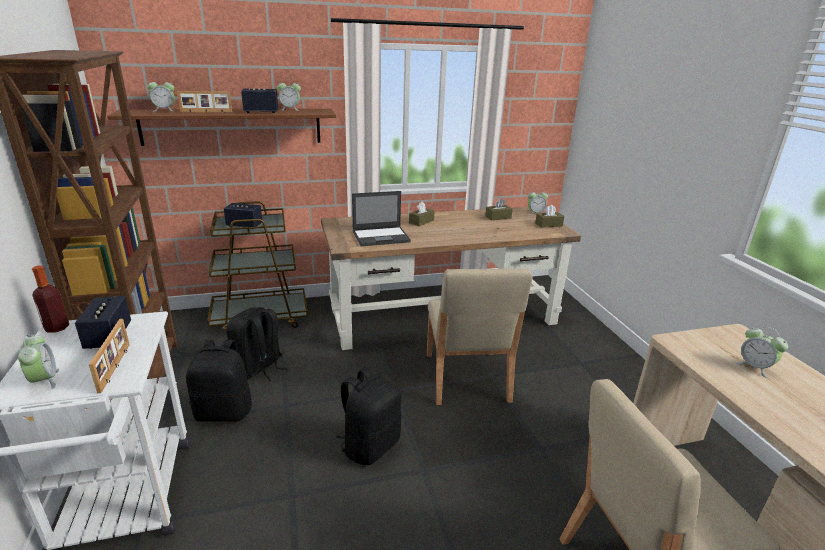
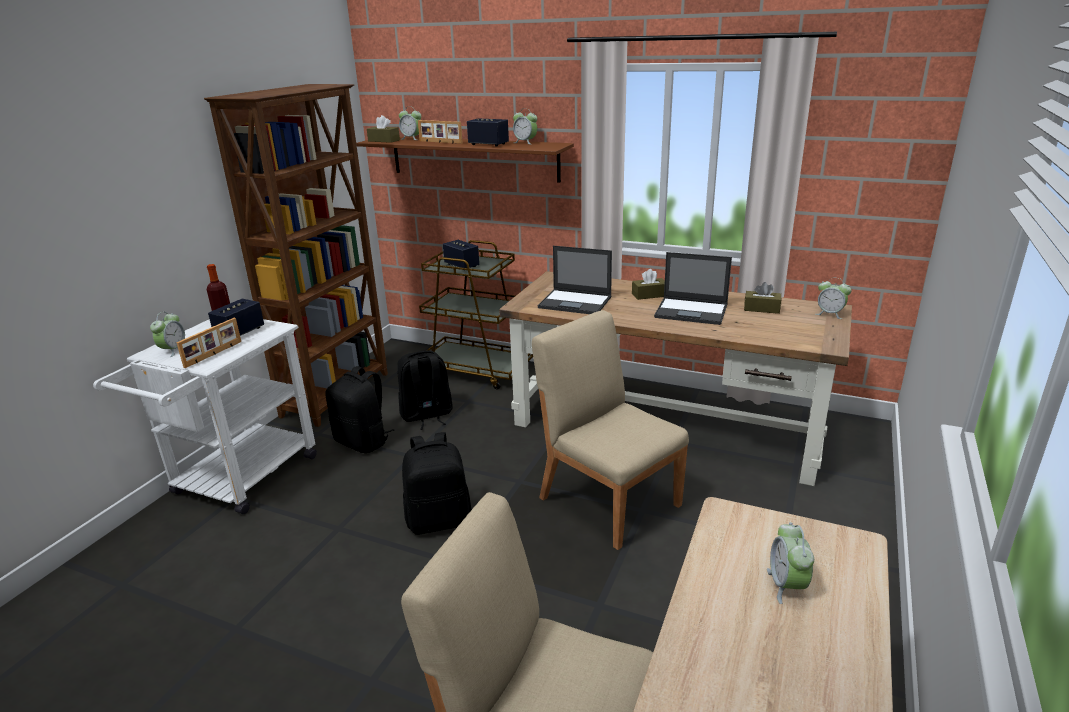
camera: 40 degrees right, 0 degrees up
beige chair [427,269,533,405] -> beige chair turned 105 degrees clockwise [532,310,689,550]
brown tissue box [535,205,564,228] -> brown tissue box moved to [367,115,400,143]
none -> laptop [654,252,732,325]

